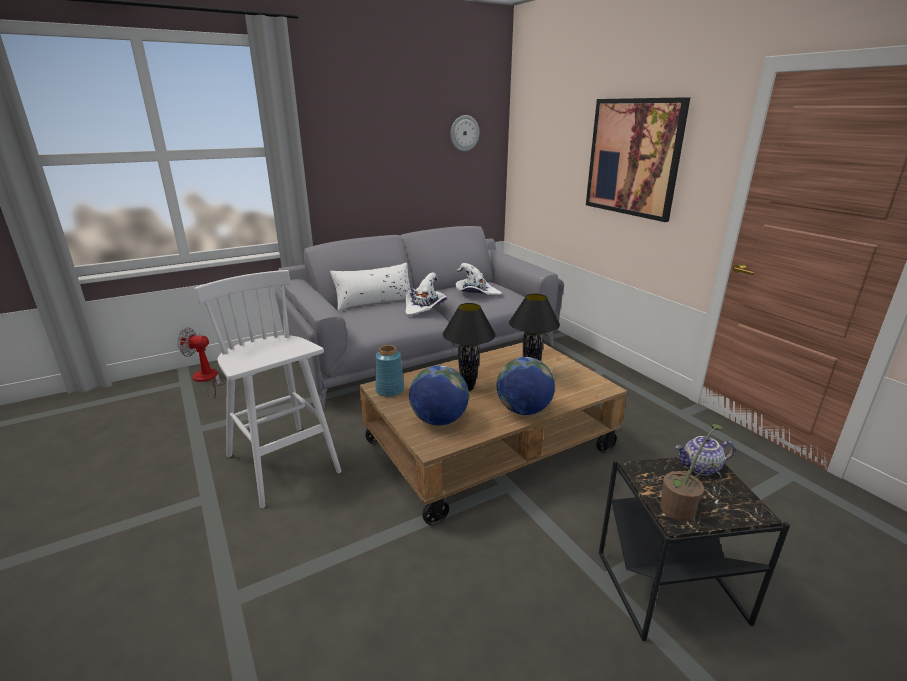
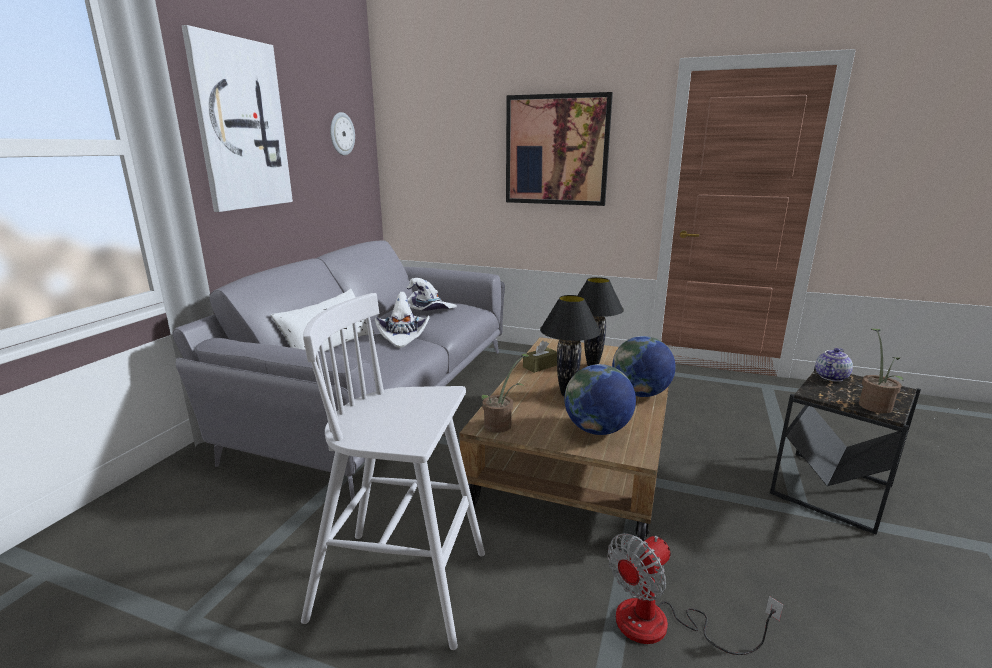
camera: 40 degrees left, 5 degrees down
fan [178,327,225,397] -> fan moved to [607,534,783,655]
blue vase [375,345,404,397] -> potted plant [482,354,529,433]
none -> picture [182,25,293,212]
none -> brown tissue box [523,340,557,373]

